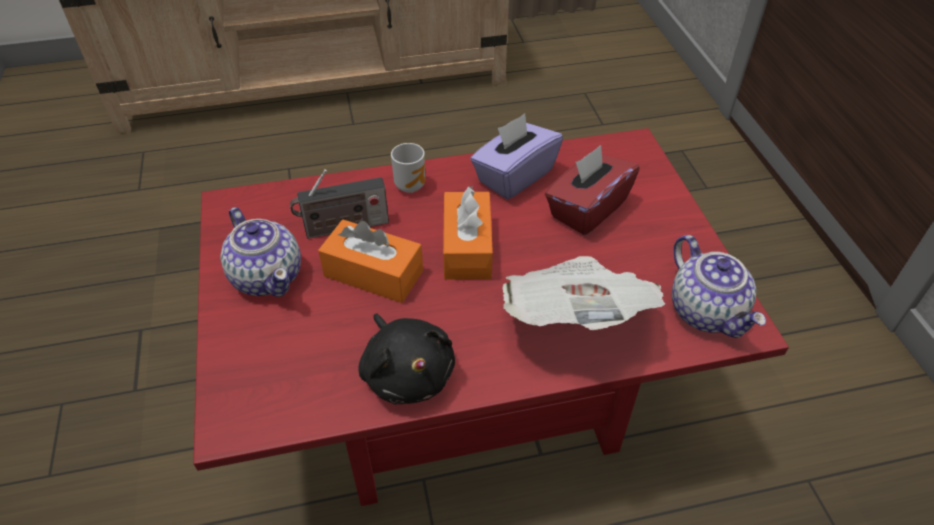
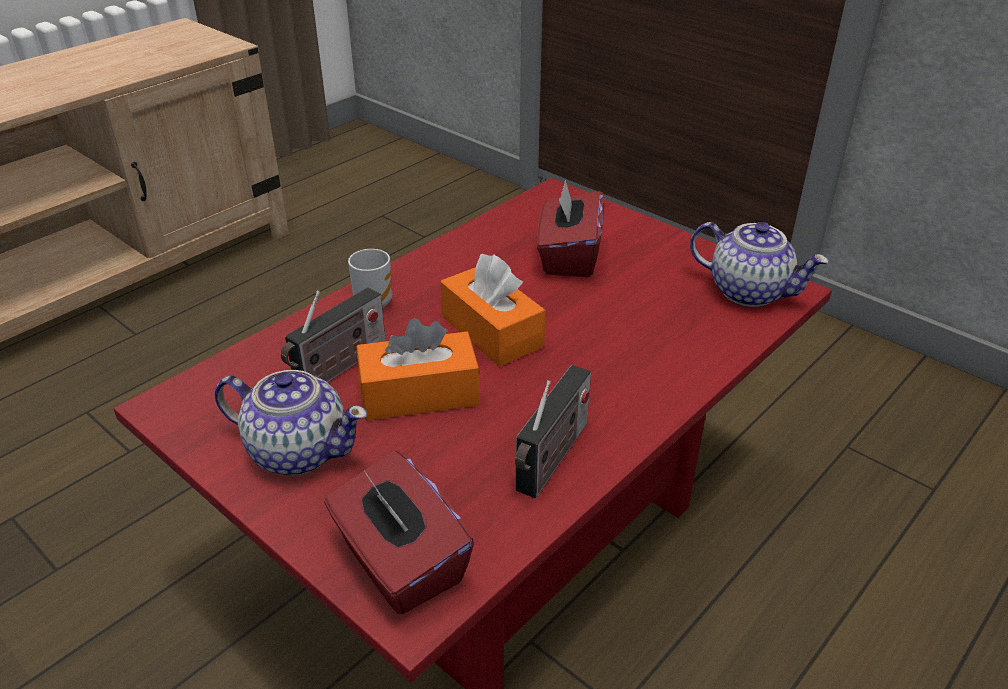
camera: 35 degrees left, 10 degrees down
black plush toy [358,313,455,404] -> radio [515,365,591,498]
purple tissue box [470,114,563,199] -> none
newspaper [502,256,665,330] -> none
none -> red tissue box [324,451,474,615]

